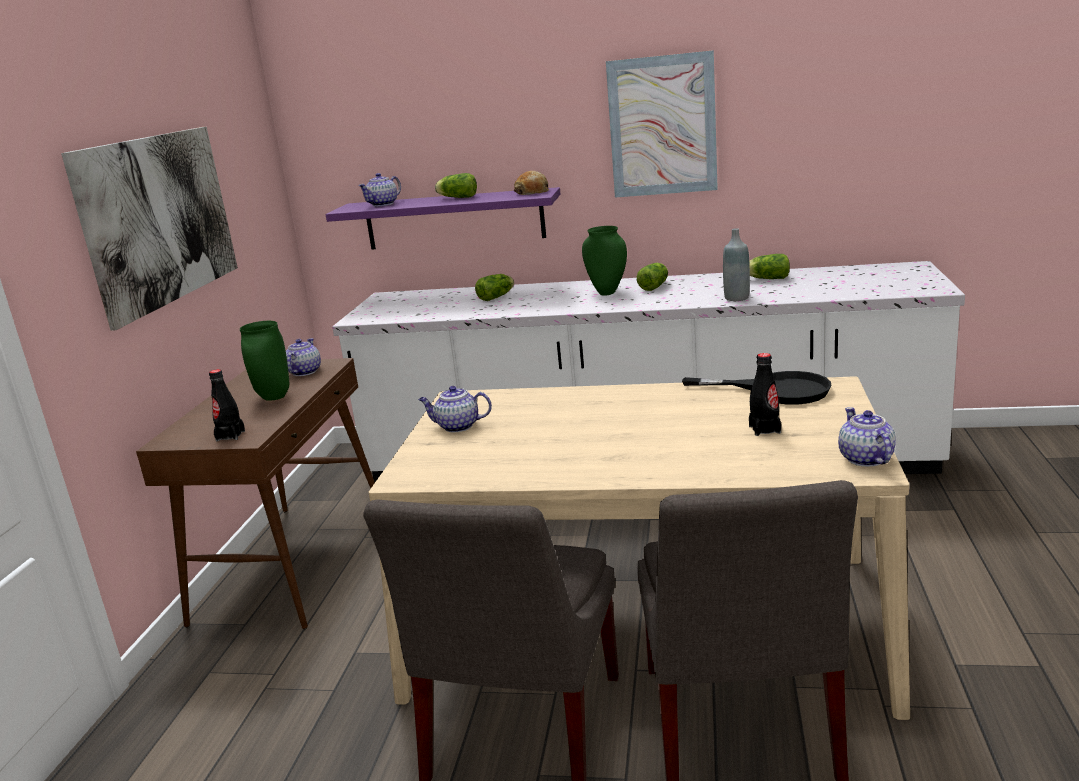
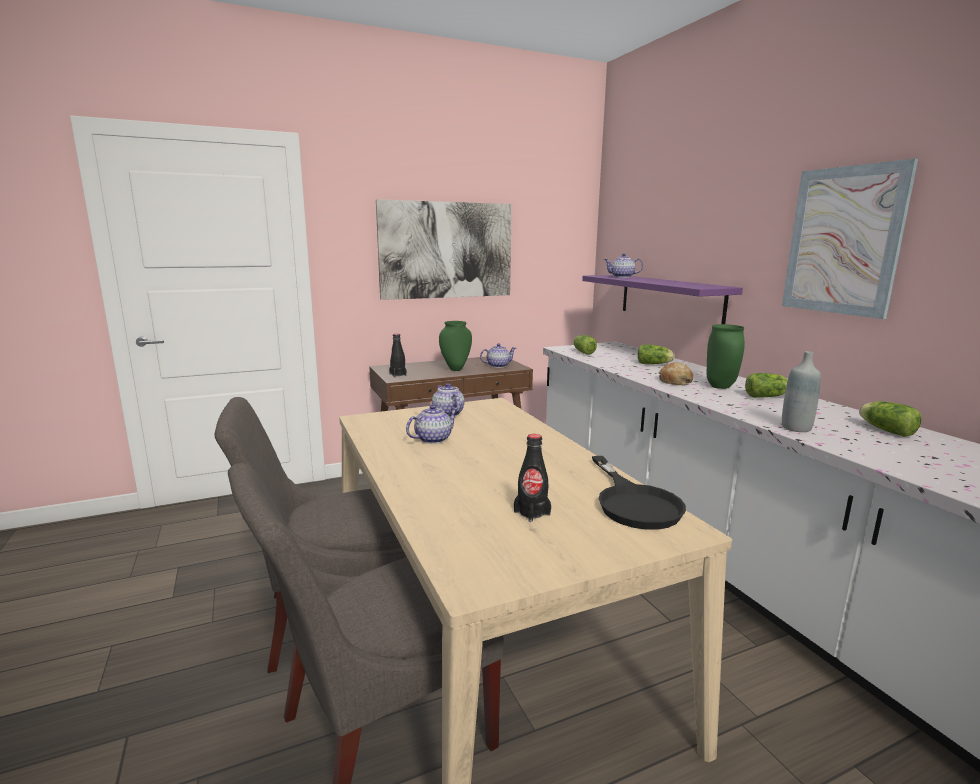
camera: 55 degrees right, 5 degrees down
lettuce [435,173,477,198] -> lettuce moved to [573,335,597,355]
bread [514,171,549,195] -> bread moved to [658,362,693,385]
teapot [838,407,896,467] -> teapot moved to [406,405,458,444]

